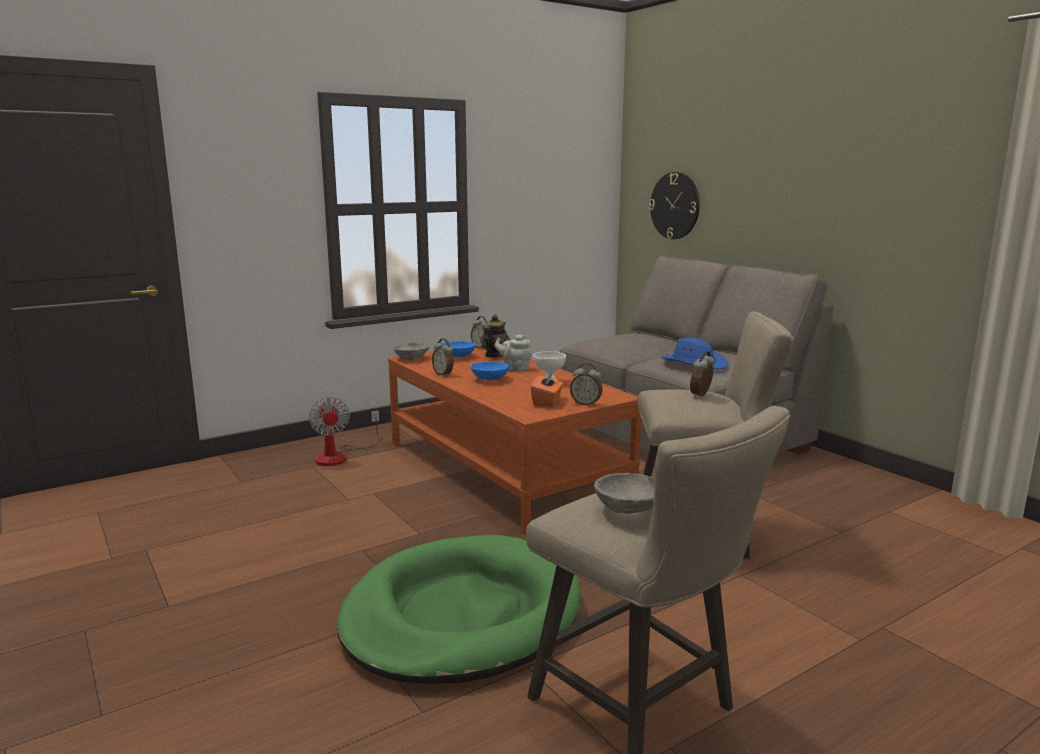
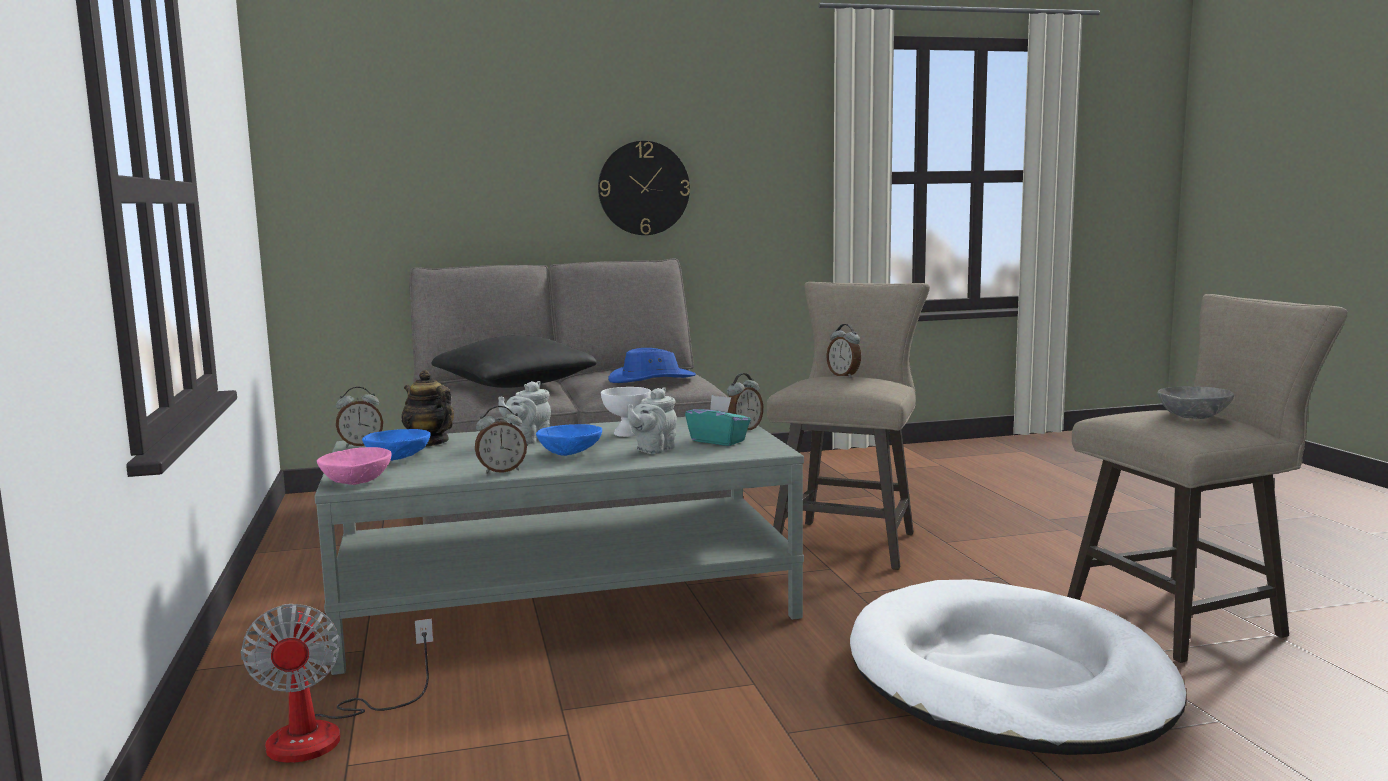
camera: 70 degrees left, 5 degrees down
fan [309,397,379,466] -> fan turned 75 degrees clockwise [241,604,433,763]
green dog bed [337,535,581,684] -> white dog bed [850,579,1186,755]
brown coffee table [388,347,641,535] -> grey coffee table [314,417,804,675]
grey bowl [394,343,430,360] -> pink bowl [317,447,392,485]
orange tissue box [531,371,563,407] -> turquoise tissue box [685,395,751,446]
wall clock [649,172,700,239] -> wall clock moved to [598,141,690,235]
none -> black pillow [432,335,597,388]
none -> grey teapot [627,387,677,454]

